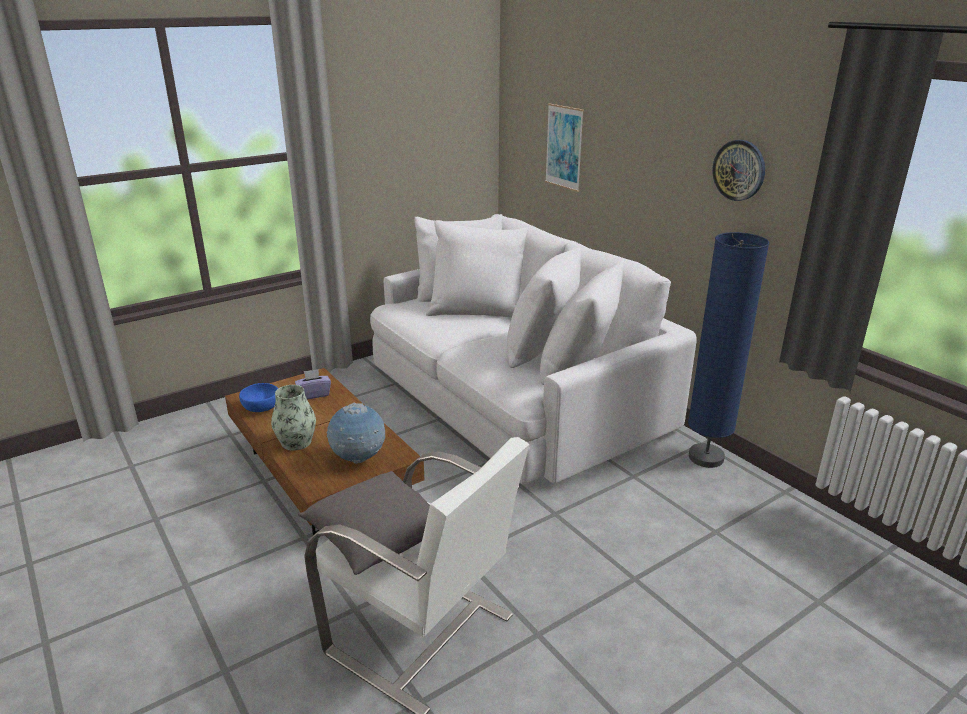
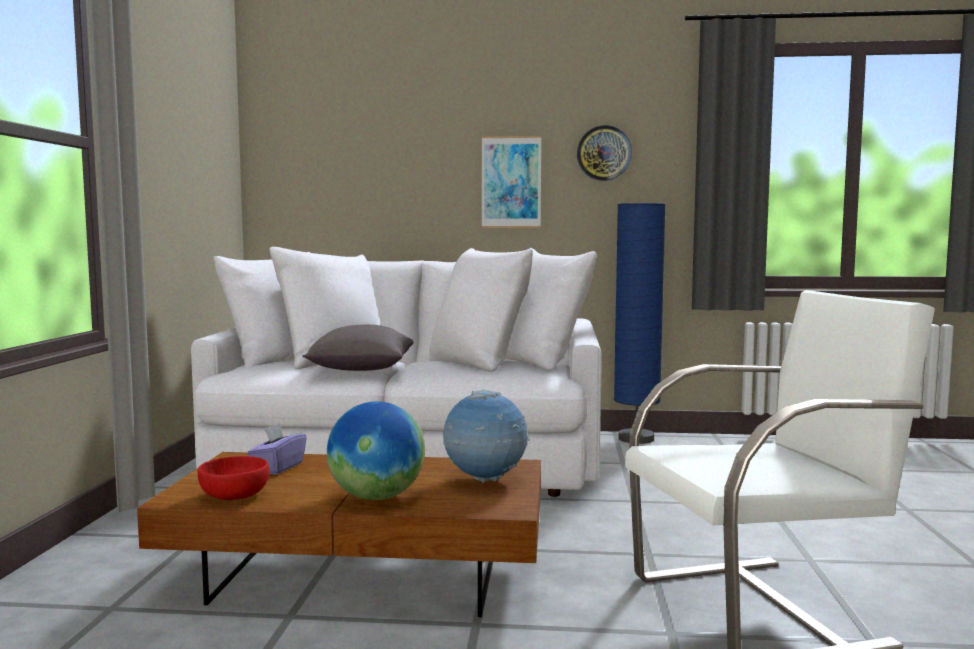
camera: 50 degrees left, 20 degrees down
blue bowl [239,383,278,412] -> red bowl [198,456,270,500]
vase [271,385,316,451] -> globe [327,401,425,500]
grey pillow [298,471,430,575] -> grey pillow moved to [302,324,414,371]
picture [545,103,584,192] -> picture moved to [482,136,541,228]

